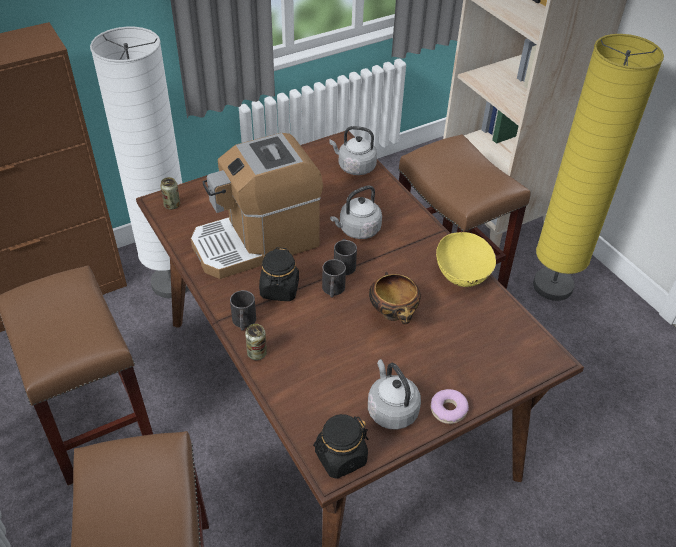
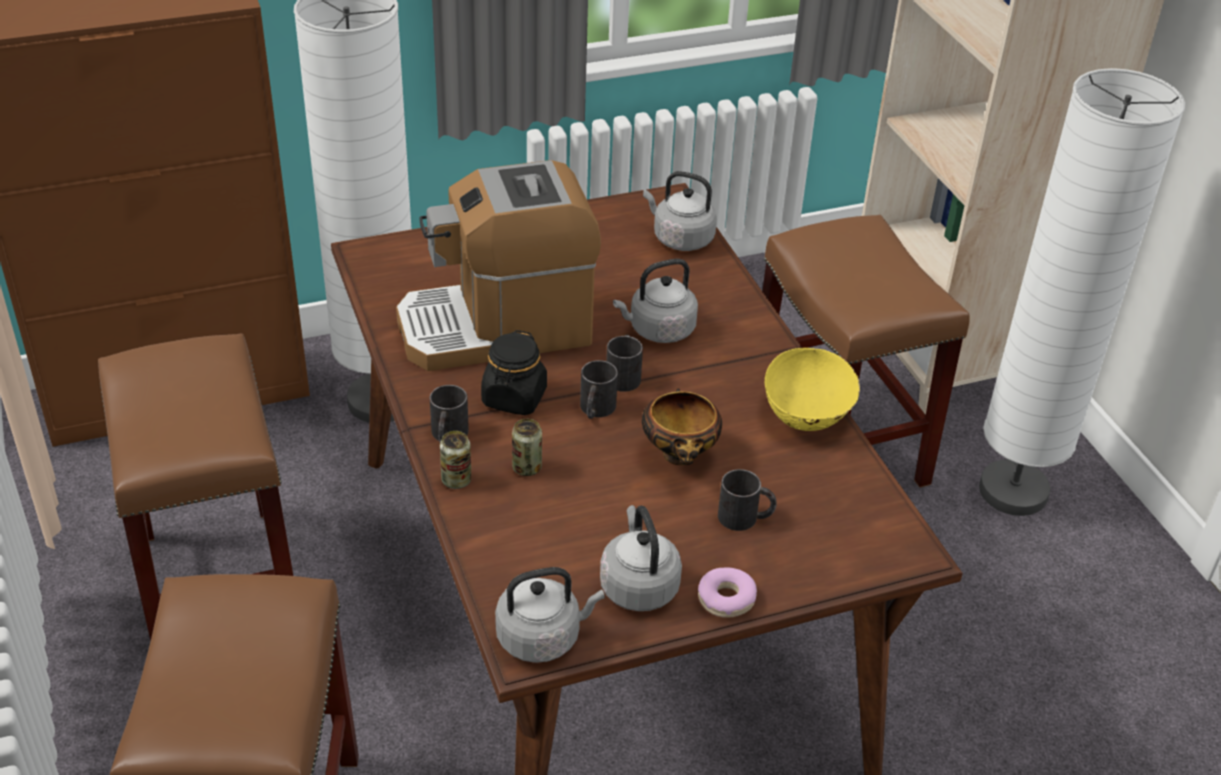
camera: 10 degrees right, 5 degrees down
can [160,177,180,210] -> can moved to [512,419,542,476]
black jar [313,414,369,479] -> grey kettle [495,567,605,663]
yellow floor lamp [533,34,664,301] -> white floor lamp [979,68,1185,516]
none -> black mug [718,469,777,531]

